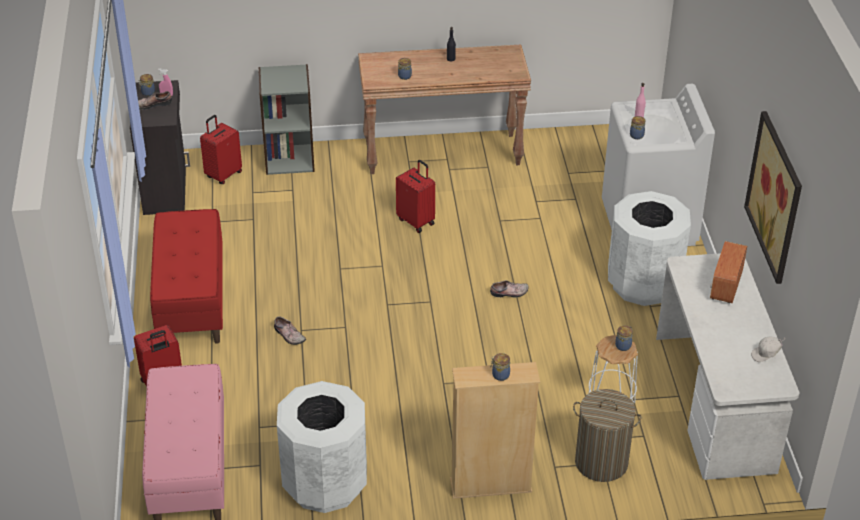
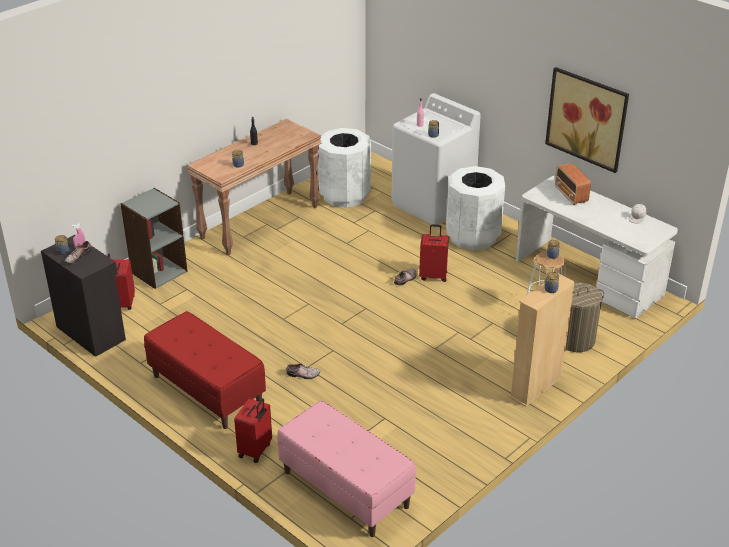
camera: 40 degrees left, 5 degrees down
white trash can [277,381,367,513] -> white trash can moved to [318,128,371,208]
red suitcase [396,160,435,233] -> red suitcase moved to [419,224,449,282]

